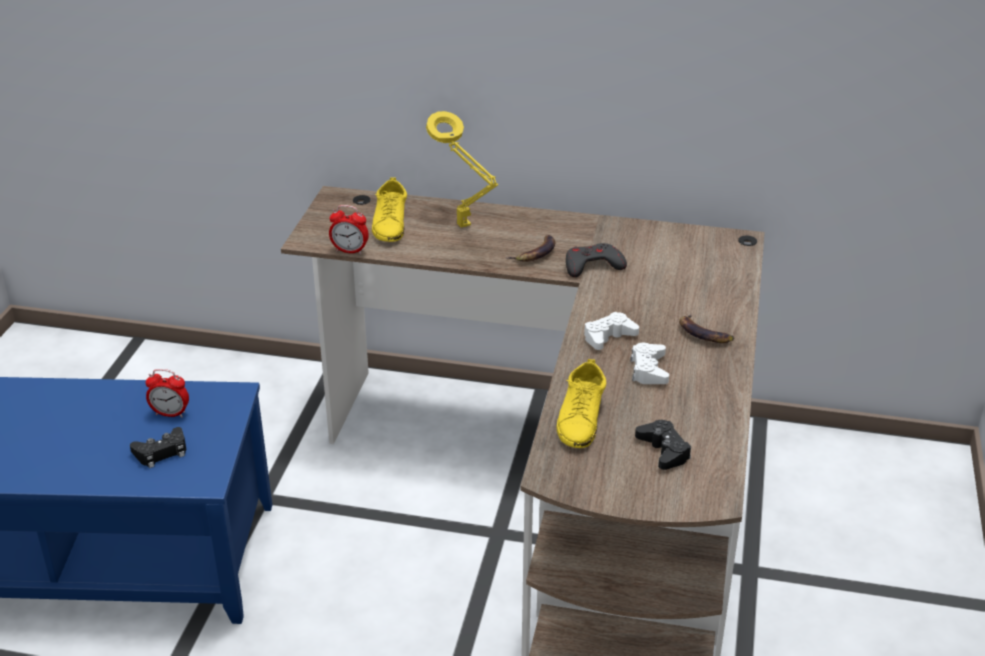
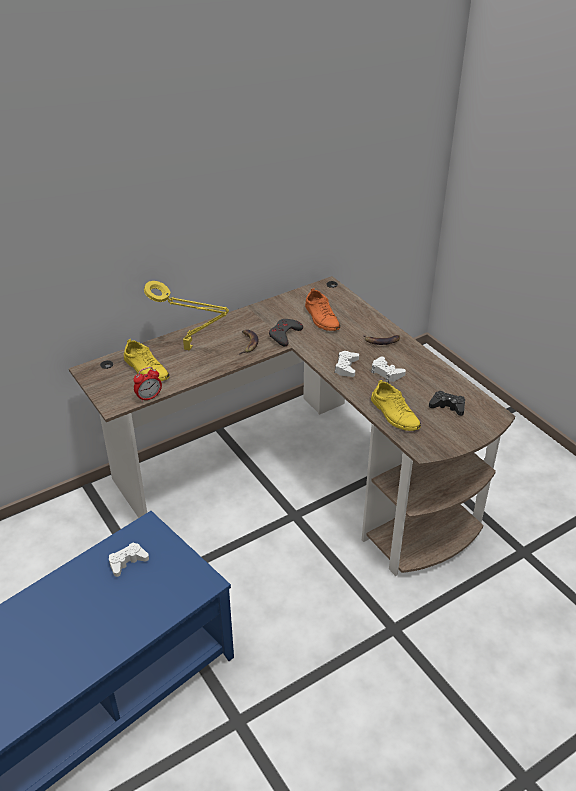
camera: 45 degrees left, 5 degrees up
black game controller [130,427,186,468] -> none
alarm clock [146,369,189,417] -> white game controller [109,542,149,577]
none -> orange shoe [305,288,340,331]

